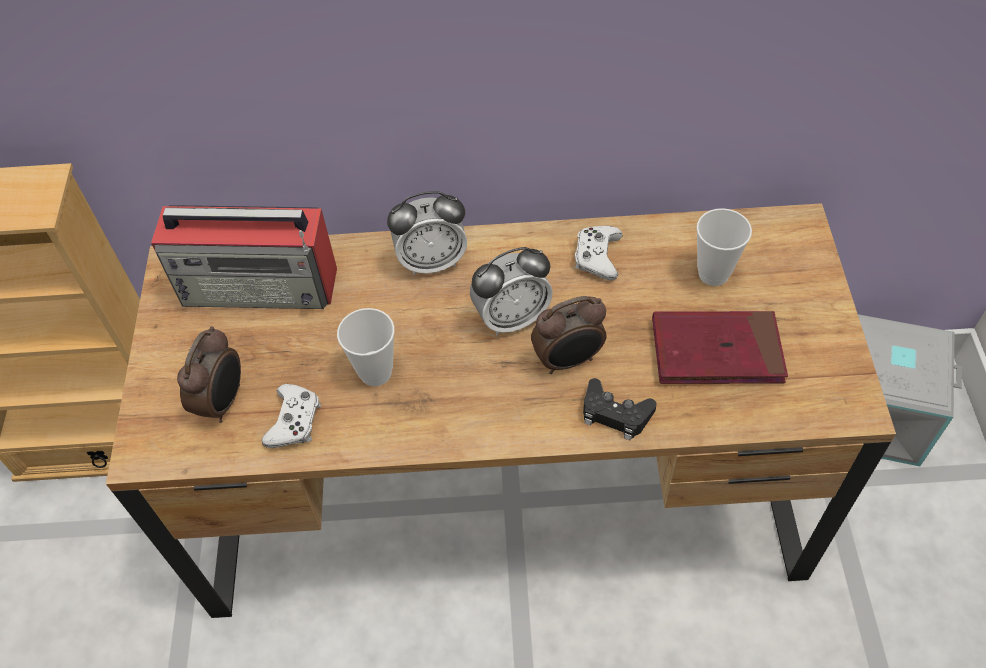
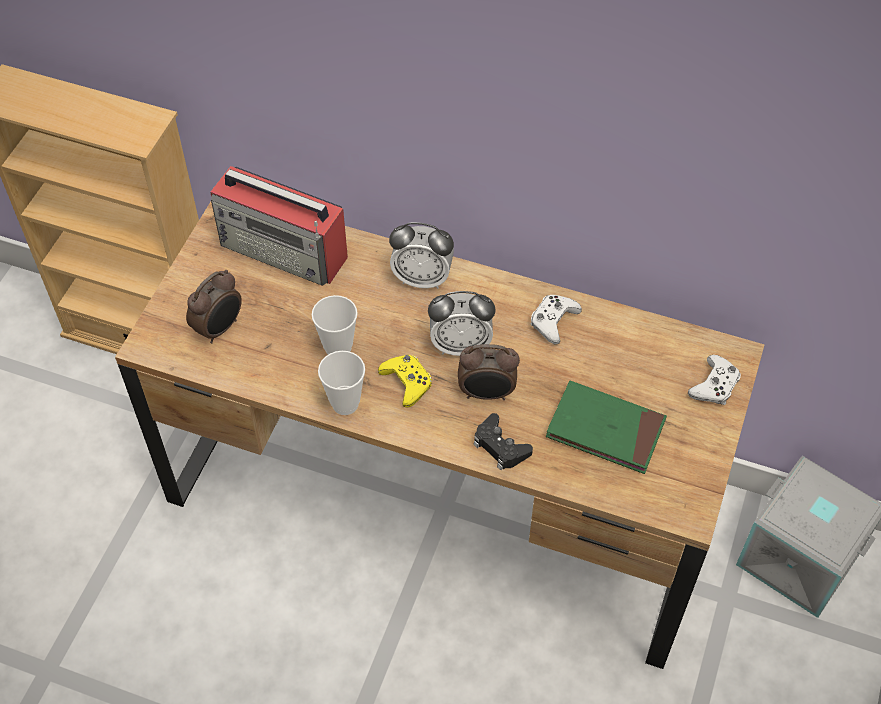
camera: 20 degrees right, 0 degrees up
white game controller [262,384,321,448] -> white game controller moved to [688,355,741,405]
red book [652,311,788,384] -> green book [546,381,667,474]
cup [696,208,752,286] -> cup moved to [318,351,365,415]
none -> yellow game controller [378,355,432,407]

